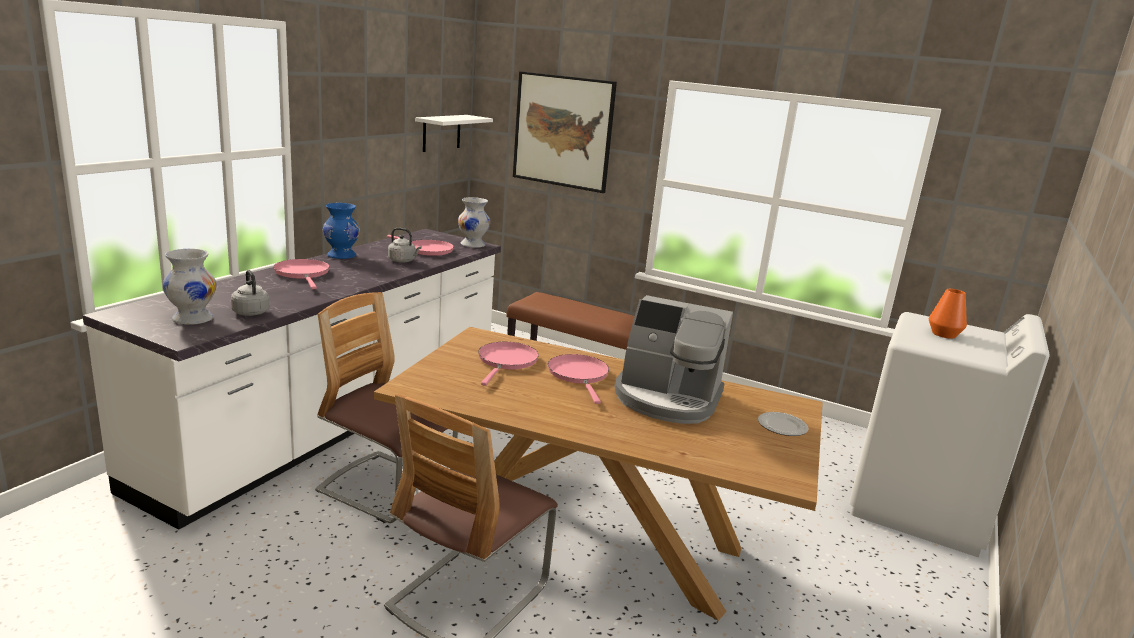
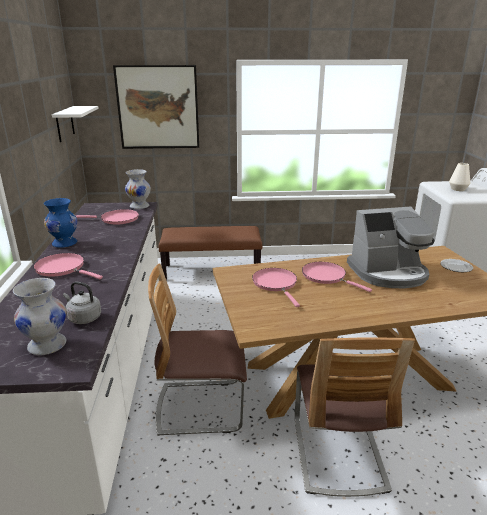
camera: 30 degrees left, 5 degrees up
grey kettle [388,228,422,263] -> none
orange vase [929,289,967,339] -> white vase [449,163,470,191]

